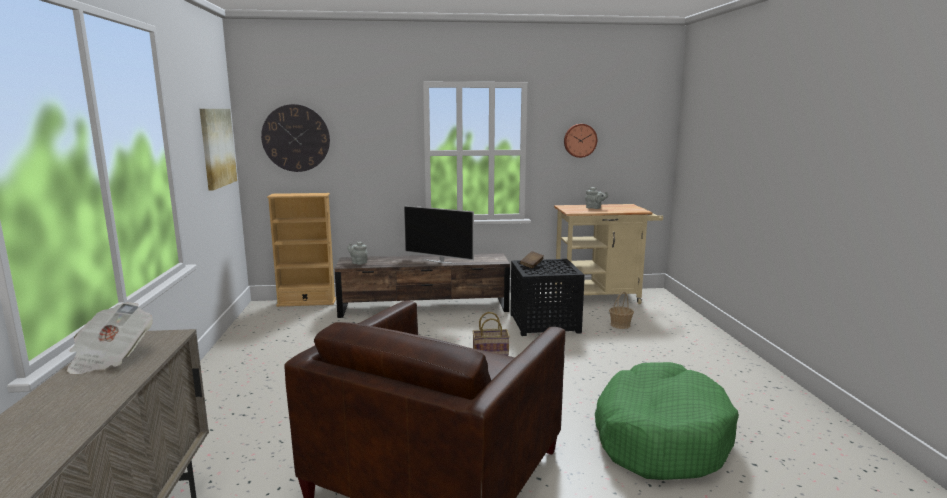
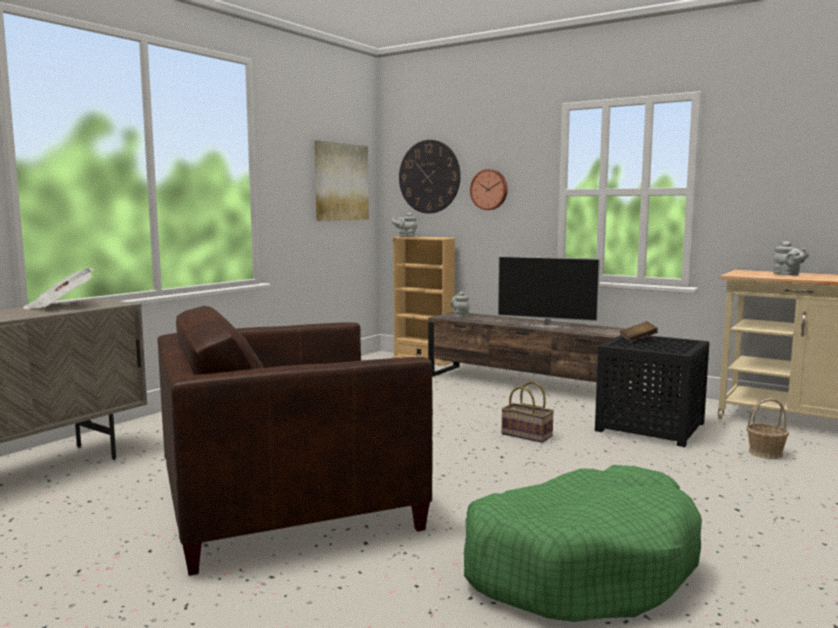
camera: 40 degrees right, 5 degrees down
television [403,205,474,264] -> television turned 45 degrees counterclockwise [497,256,601,329]
wall clock [564,124,597,158] -> wall clock moved to [470,169,508,210]
none -> grey teapot [392,213,417,237]

